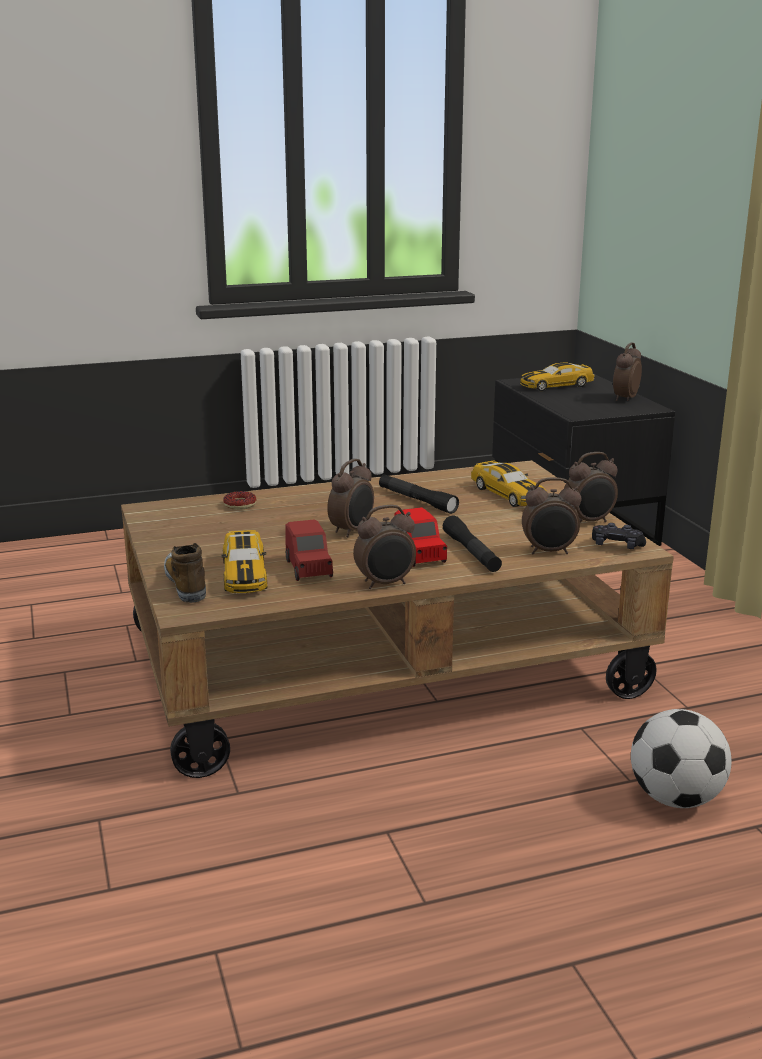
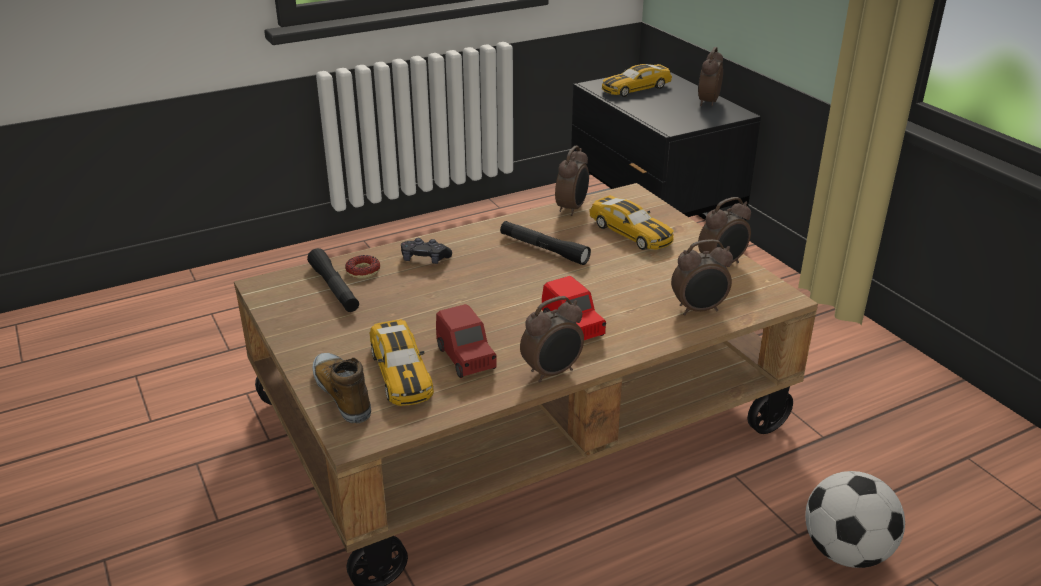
camera: 10 degrees left, 10 degrees up
alarm clock [327,459,374,538] -> alarm clock moved to [555,146,589,216]
black flashlight [443,516,502,572] -> black flashlight moved to [307,248,359,312]
black game controller [592,523,646,549] -> black game controller moved to [401,238,452,264]

